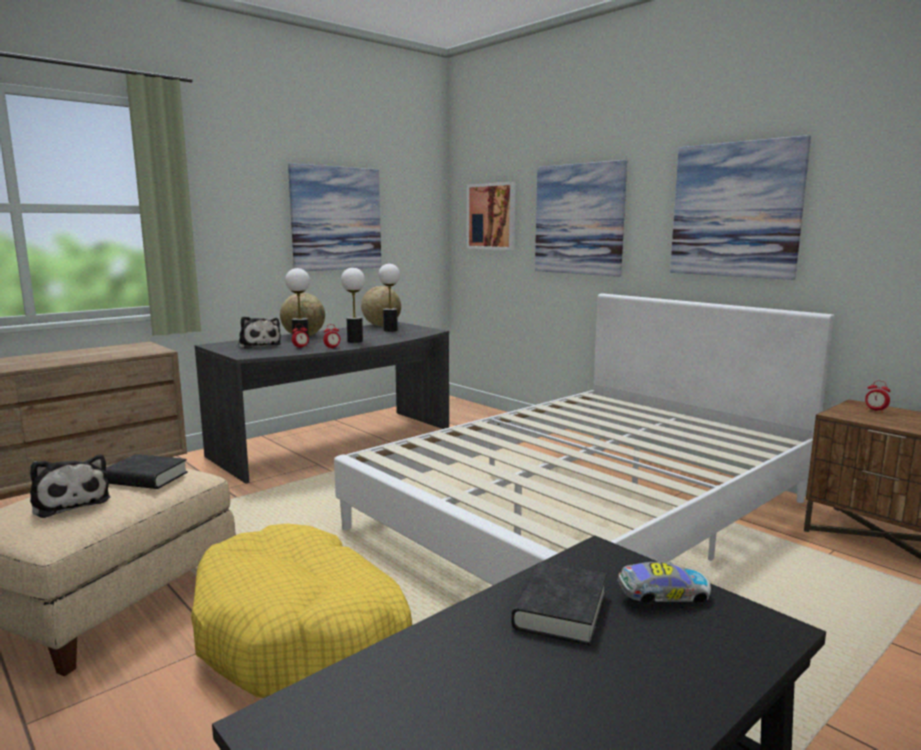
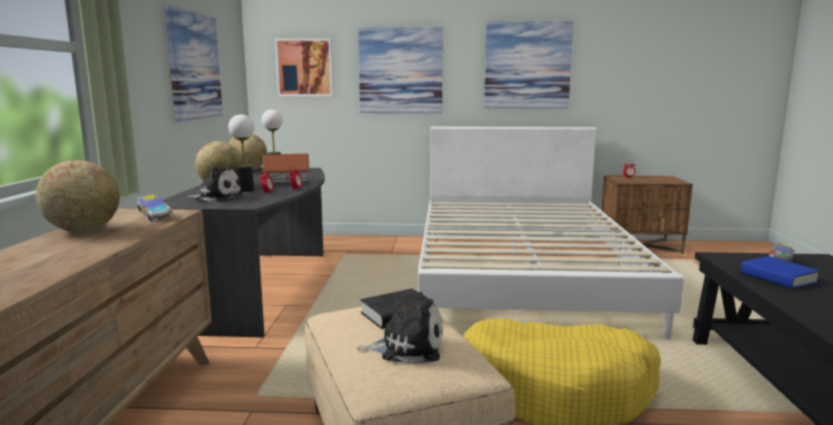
camera: 45 degrees left, 0 degrees up
table lamp [341,268,365,343] -> toy house [262,154,310,186]
black book [511,562,607,645] -> blue book [741,256,820,289]
none -> globe [36,160,120,232]
none -> toy car [137,194,172,221]

